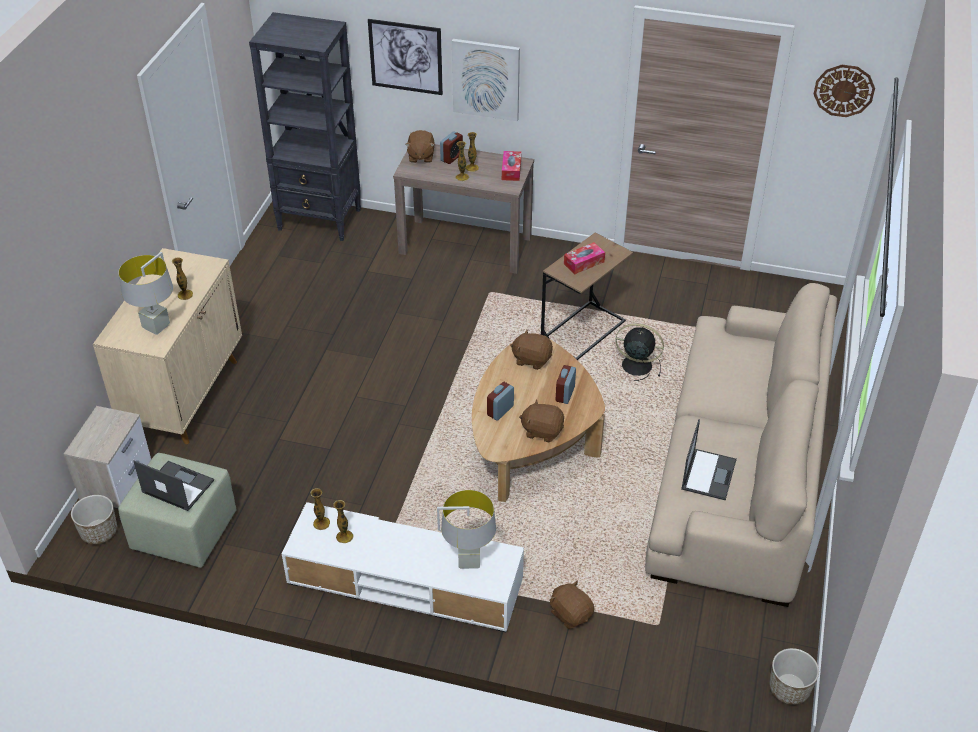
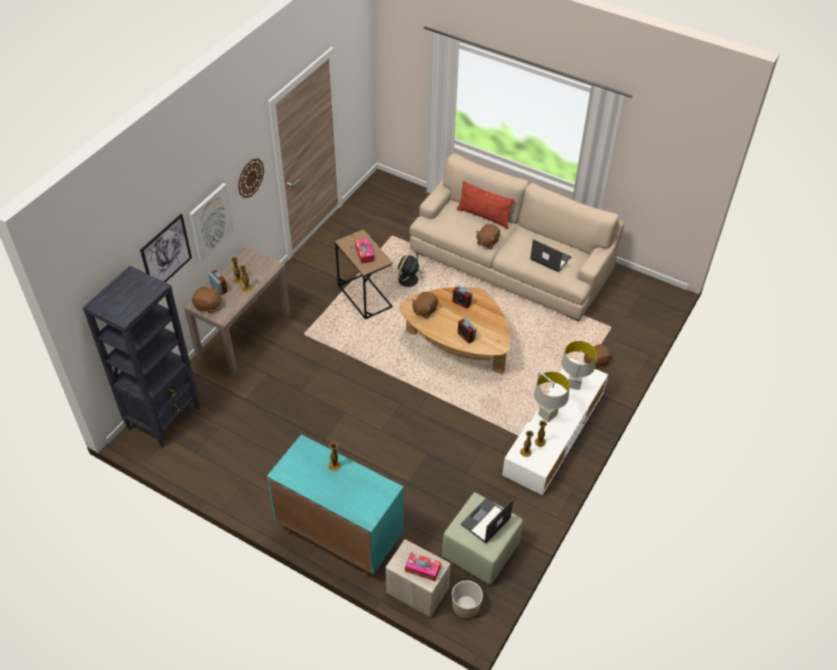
camera: 75 degrees left, 5 degrees up
beige cabinet [93,248,242,444] -> turquoise cabinet [267,434,404,578]
grey table lamp [119,252,173,335] -> grey table lamp moved to [534,371,570,422]
tissue box [502,151,521,181] -> tissue box moved to [405,552,441,581]
brown plush toy [519,399,564,442] -> brown plush toy moved to [476,224,500,249]
planter [769,648,819,705] -> none
wall clock [814,65,875,117] -> wall clock moved to [238,158,264,198]
none -> pillow [457,181,515,229]

